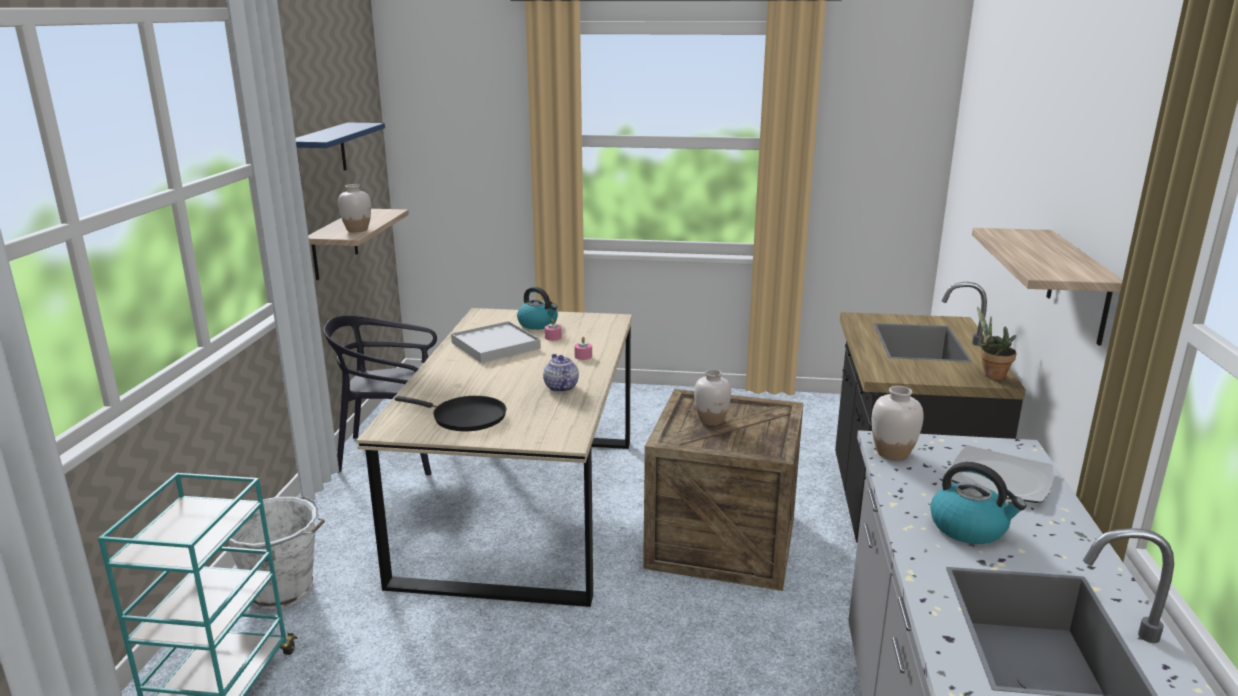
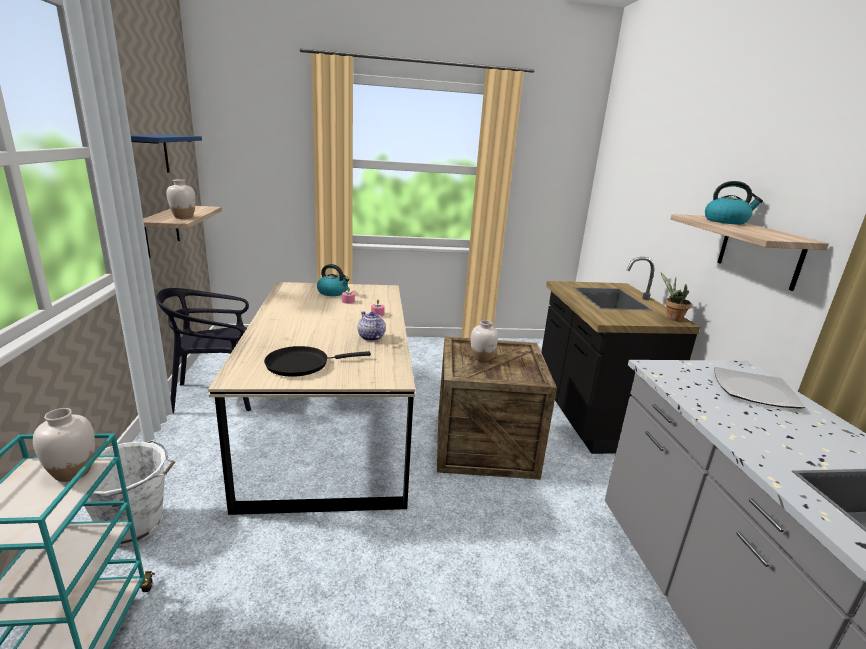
camera: 15 degrees left, 0 degrees up
black frying pan [395,396,507,431] -> black frying pan turned 150 degrees clockwise [264,346,371,377]
white tray [451,321,541,363] -> none
white vase [872,386,924,461] -> white vase moved to [33,408,95,482]
kettle [930,462,1026,544] -> kettle moved to [705,181,763,224]

